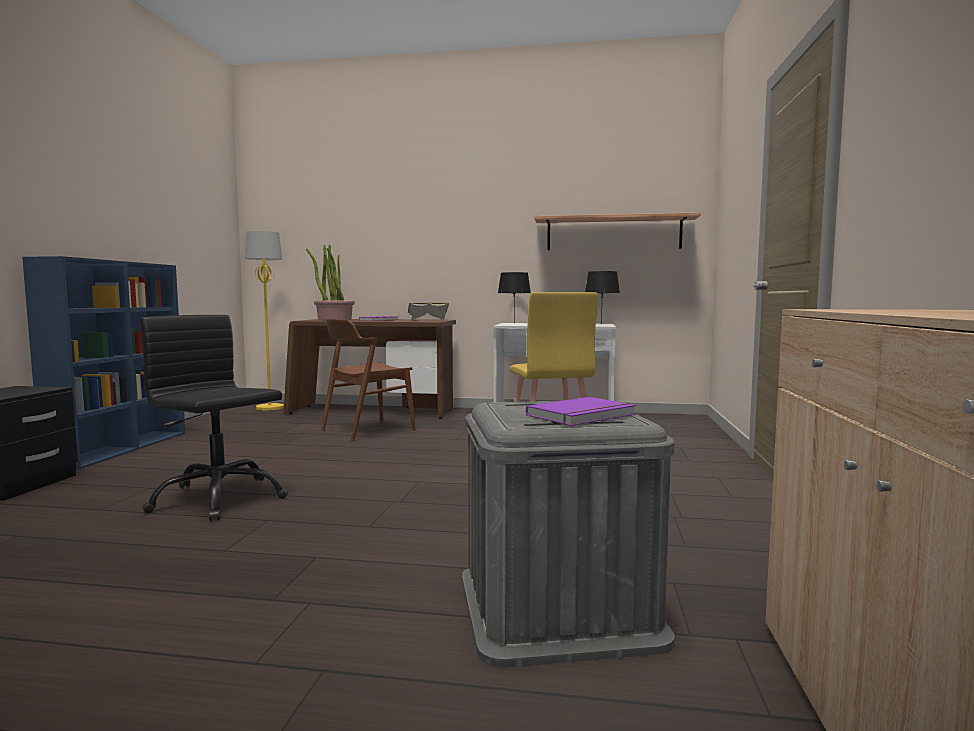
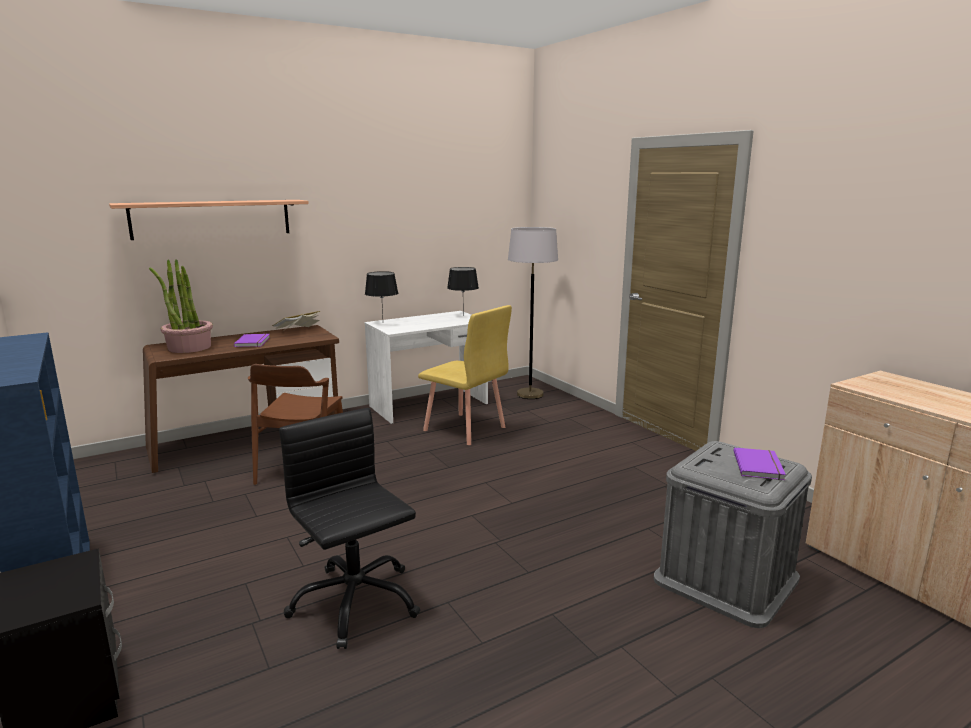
camera: 40 degrees left, 10 degrees up
black office chair [140,315,288,521] -> black office chair turned 60 degrees clockwise [279,408,420,649]
yellow floor lamp [245,231,284,411] -> none
shelf [534,212,701,250] -> shelf moved to [109,200,309,240]
none -> grey floor lamp [508,227,558,399]

